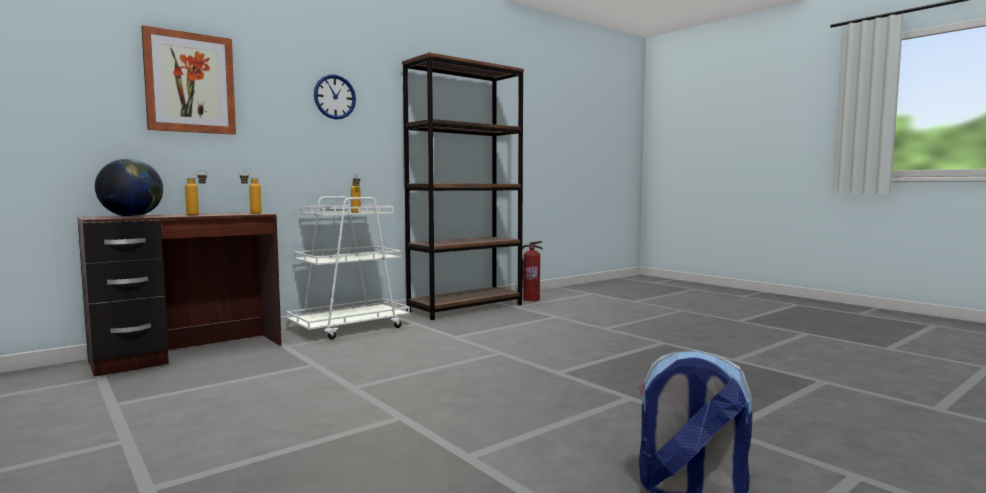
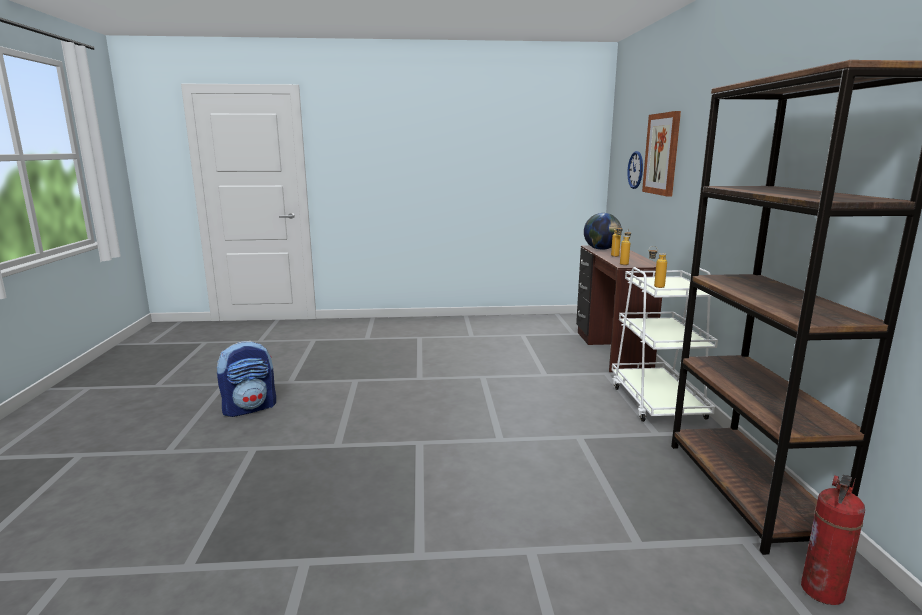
camera: 125 degrees right, 10 degrees up
wall clock [314,75,356,119] -> wall clock moved to [627,151,643,189]

